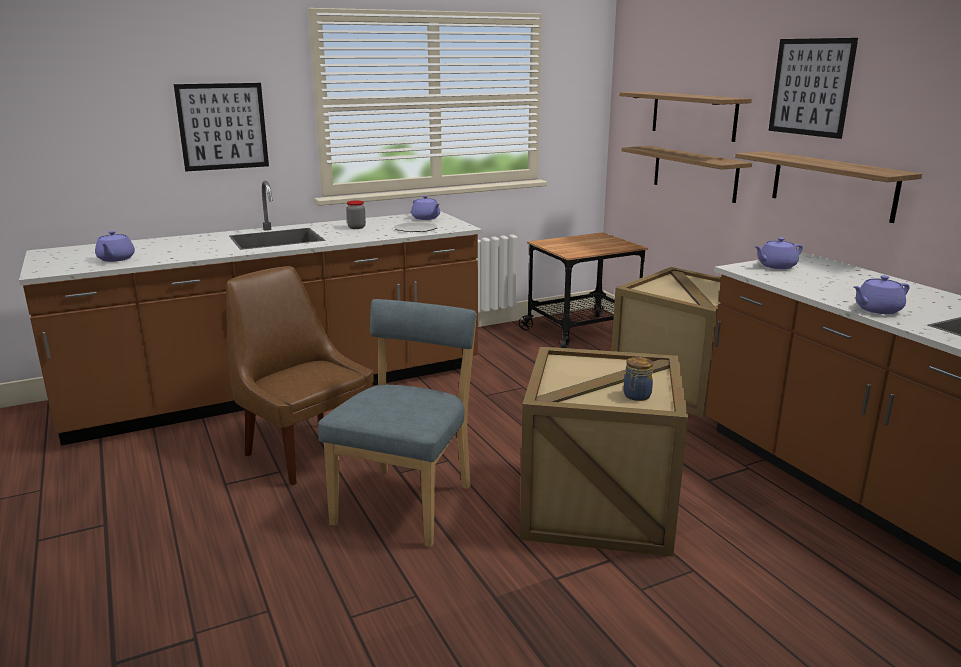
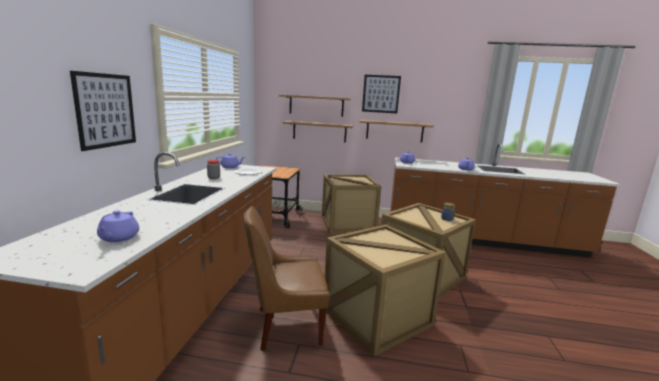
camera: 55 degrees left, 5 degrees down
purple teapot [95,231,135,262] -> purple teapot turned 60 degrees clockwise [97,210,139,242]
blue chair [318,299,477,547] -> crate [325,224,446,356]

